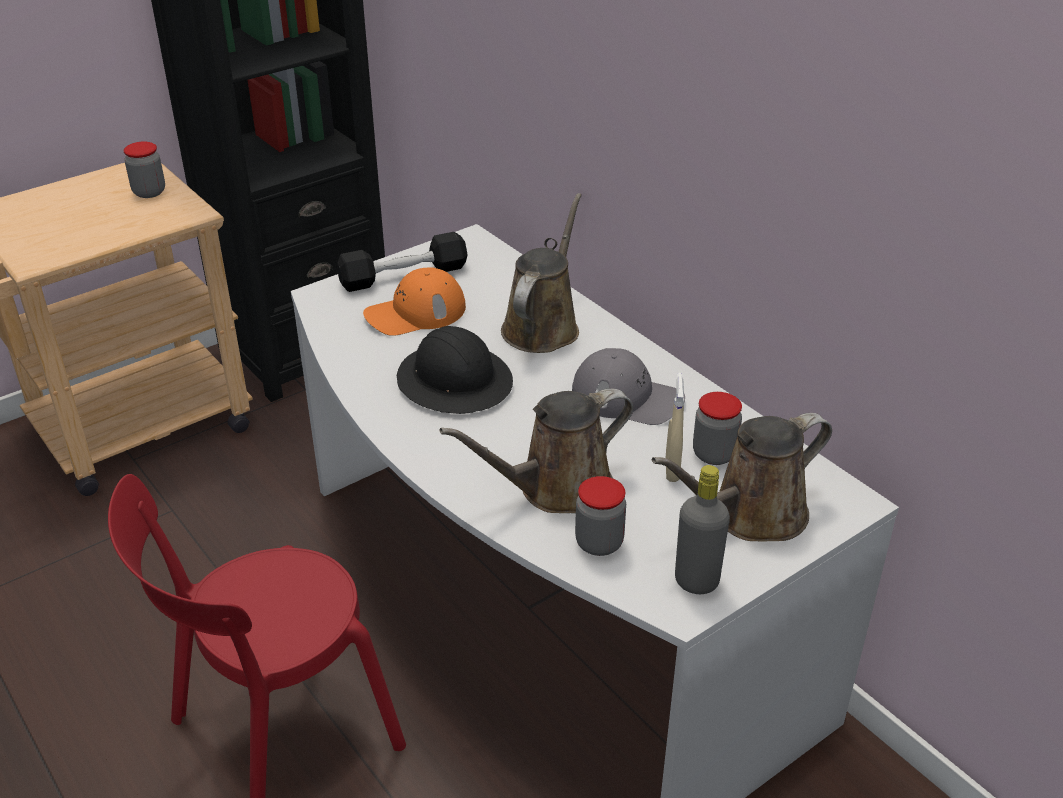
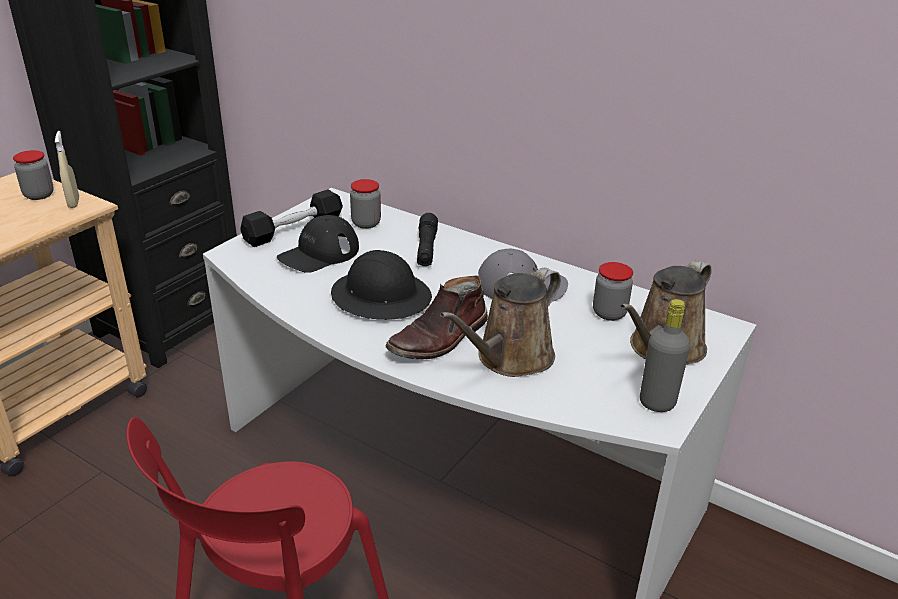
camera: 20 degrees left, 5 degrees down
orange cap [363,267,466,336] -> black cap [277,215,359,273]
brown watering can [501,193,582,353] -> black flashlight [417,213,438,266]
jar [575,476,626,556] -> jar moved to [350,179,381,229]
beige spray bottle [666,373,684,482] -> beige spray bottle moved to [55,131,79,208]
none -> brown boot [386,275,488,359]

